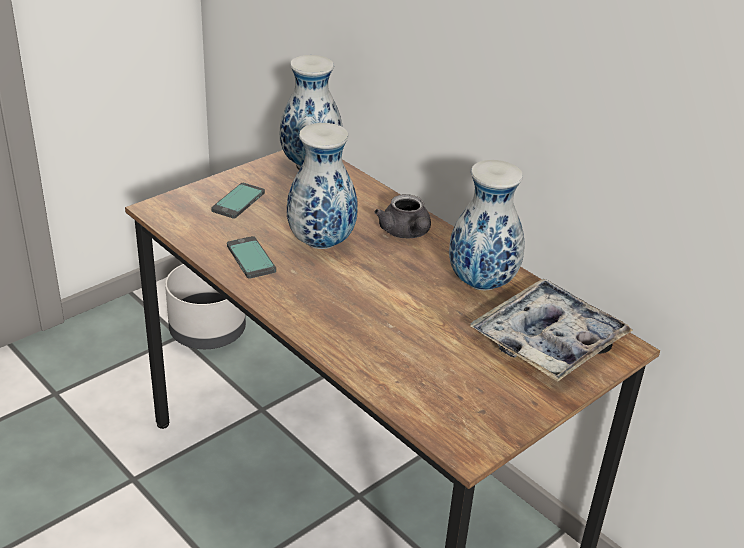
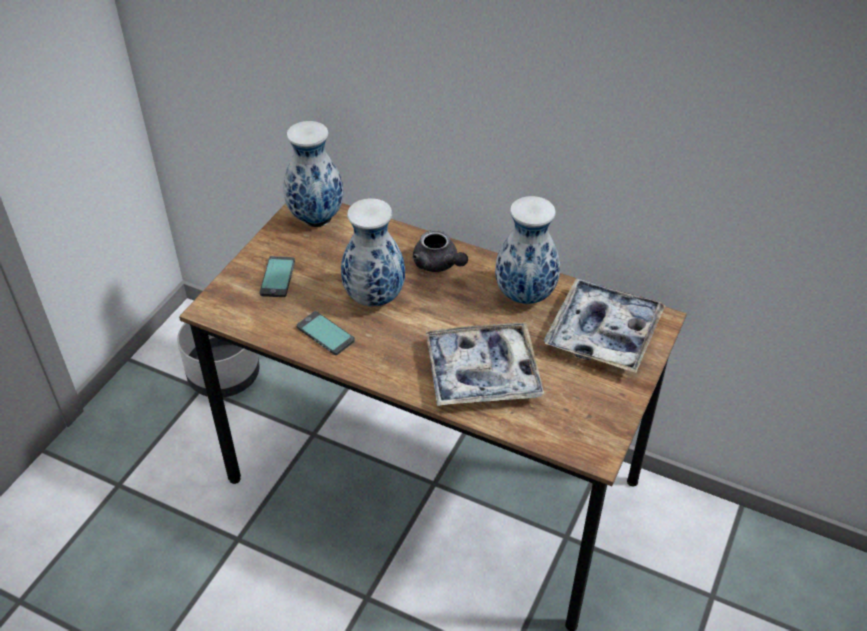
camera: 20 degrees left, 10 degrees up
none -> tray [426,322,544,406]

